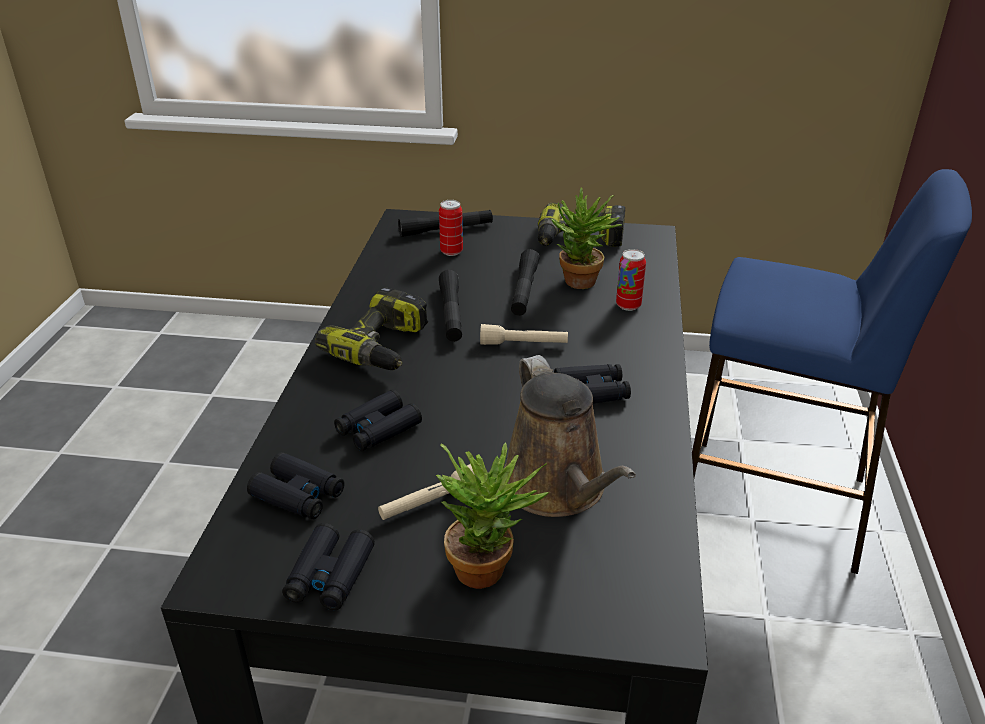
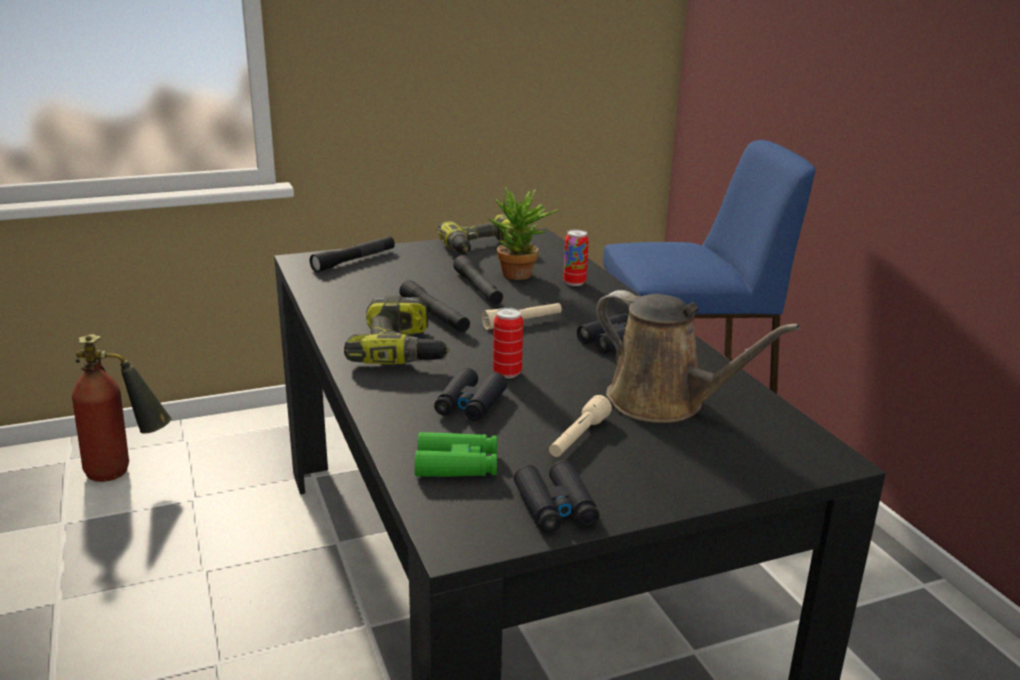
camera: 30 degrees left, 10 degrees down
black binoculars [247,452,344,520] -> green binoculars [415,432,498,477]
potted plant [436,443,549,589] -> none
can [439,200,463,256] -> can moved to [493,308,523,378]
none -> fire extinguisher [72,334,172,482]

